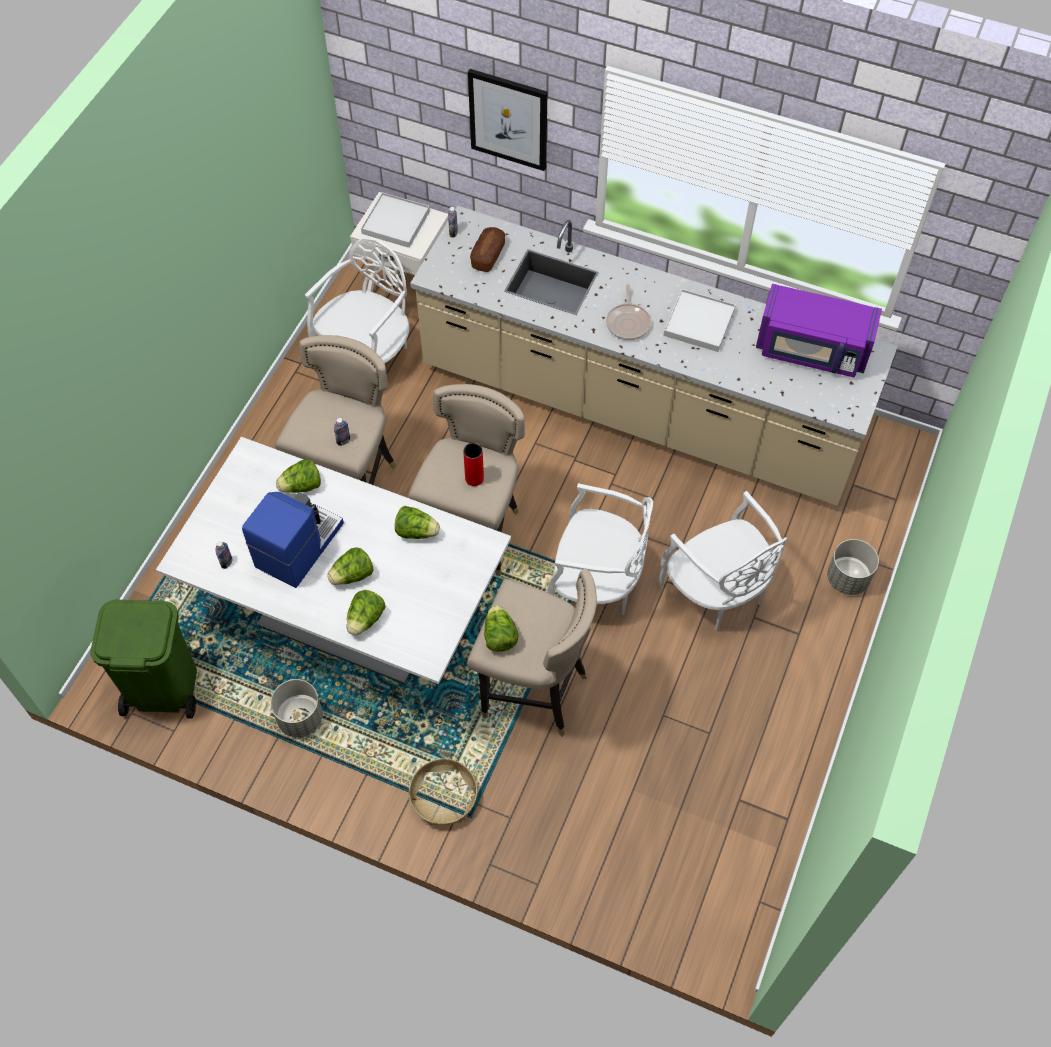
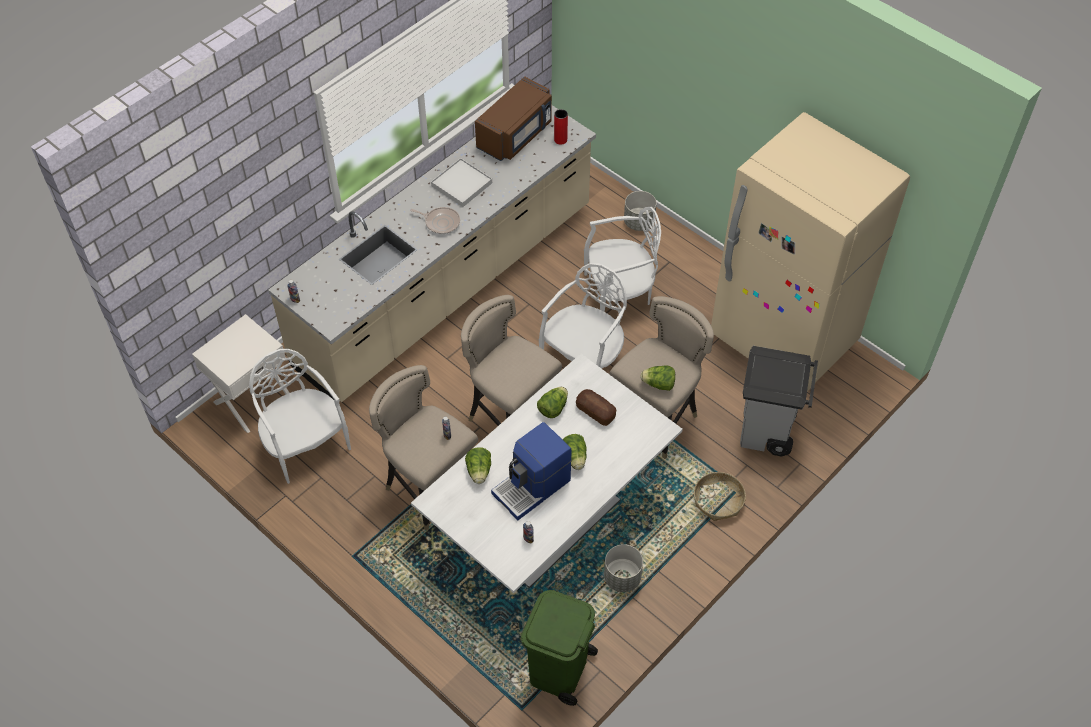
camera: 70 degrees left, 5 degrees down
coffee machine [242,492,344,588] -> coffee machine turned 90 degrees counterclockwise [491,422,572,521]
lettuce [347,590,386,636] -> none
white tray [361,192,430,248] -> none
red vase [463,443,484,486] -> red vase moved to [554,109,568,145]
picture [468,69,548,171] -> none
bread [470,227,505,272] -> bread moved to [576,389,616,426]
purple microwave [756,284,882,378] -> brown microwave [475,76,552,161]
none -> beige fridge [711,112,910,392]
none -> grey trash can [740,346,818,457]

